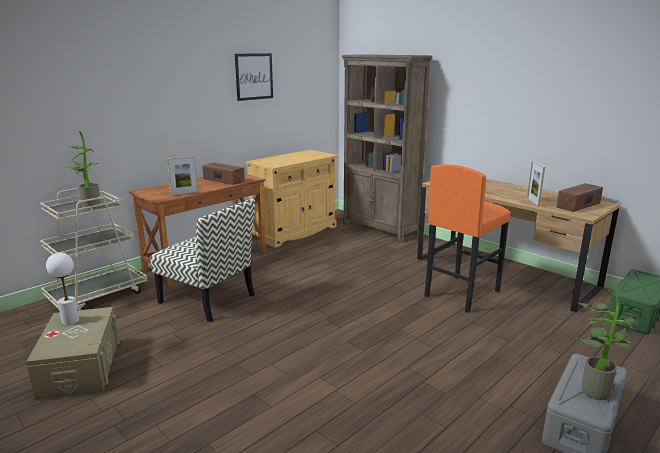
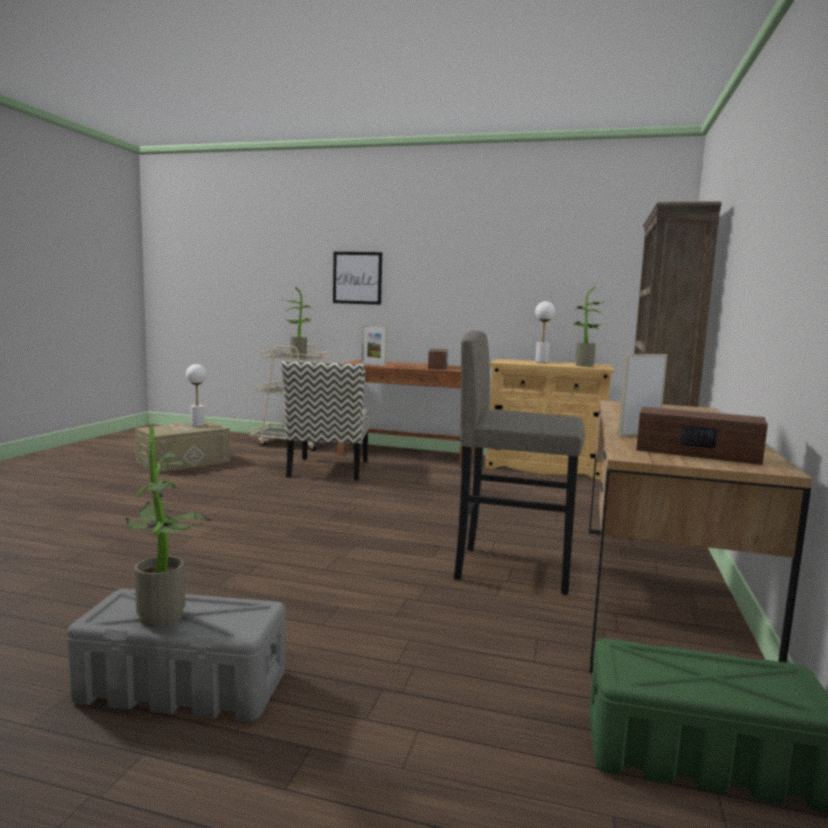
camera: 60 degrees right, 10 degrees down
picture [235,53,273,101] -> picture moved to [333,252,382,305]
orange stool [424,165,511,313] -> grey stool [454,330,585,595]
none -> white table lamp [535,301,555,363]
none -> potted plant [573,286,610,367]

